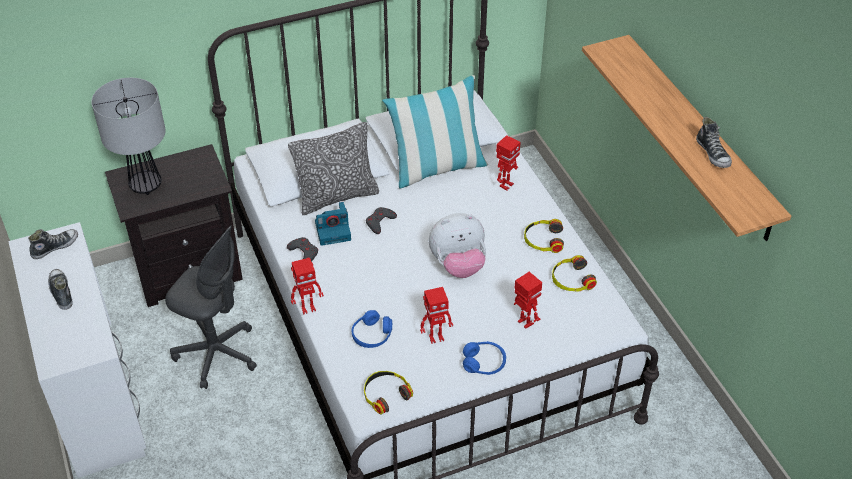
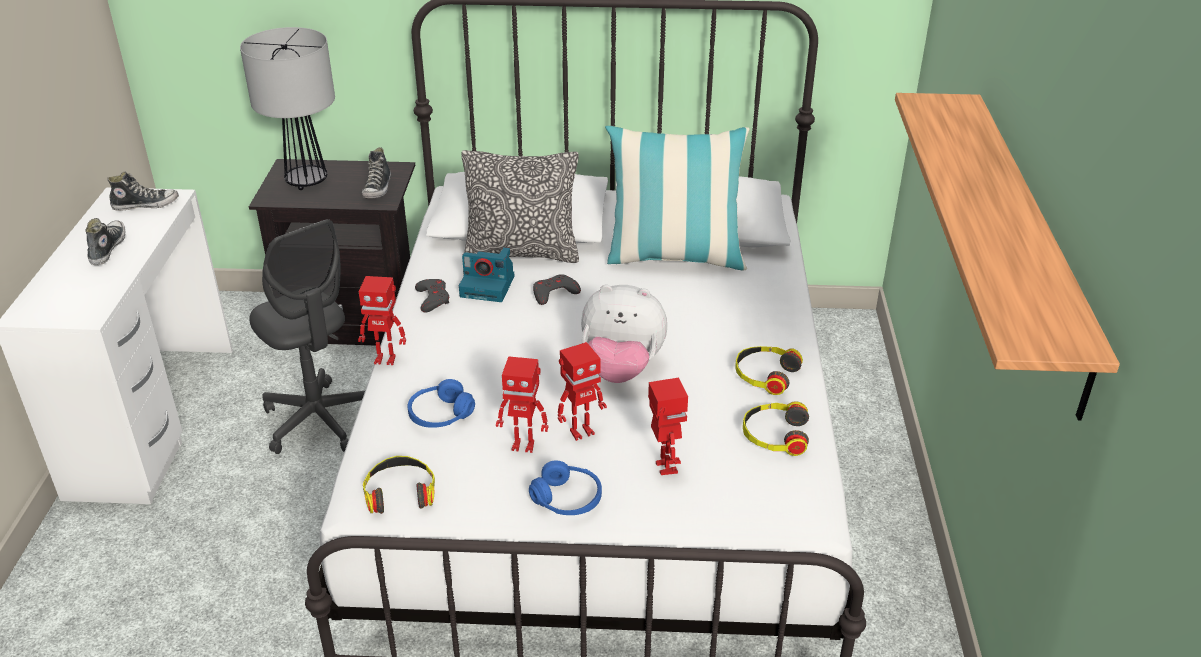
camera: 25 degrees right, 10 degrees down
toy robot [496,135,521,191] -> toy robot moved to [558,342,607,441]
shoe [696,117,732,168] -> shoe moved to [362,147,391,199]

